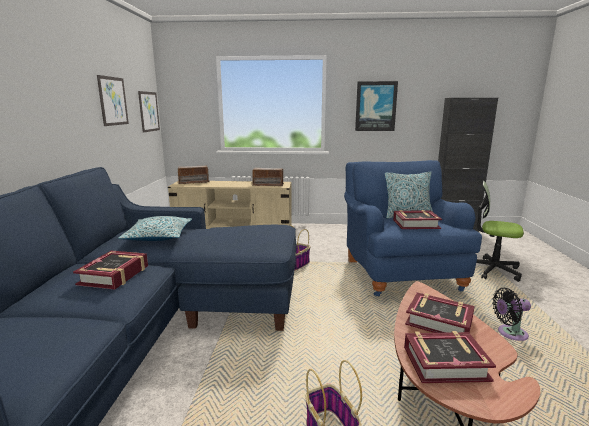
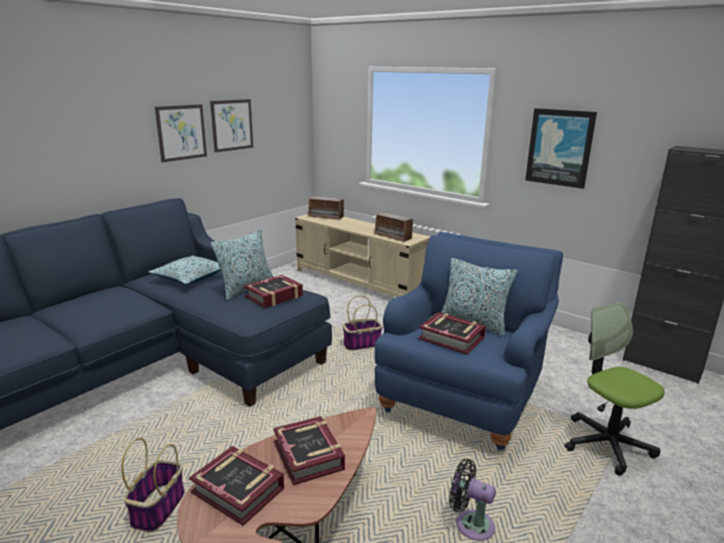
camera: 35 degrees right, 5 degrees up
book [73,251,148,289] -> book moved to [244,275,303,308]
picture [138,91,160,133] -> picture moved to [155,104,207,162]
none -> pillow [210,229,273,300]

